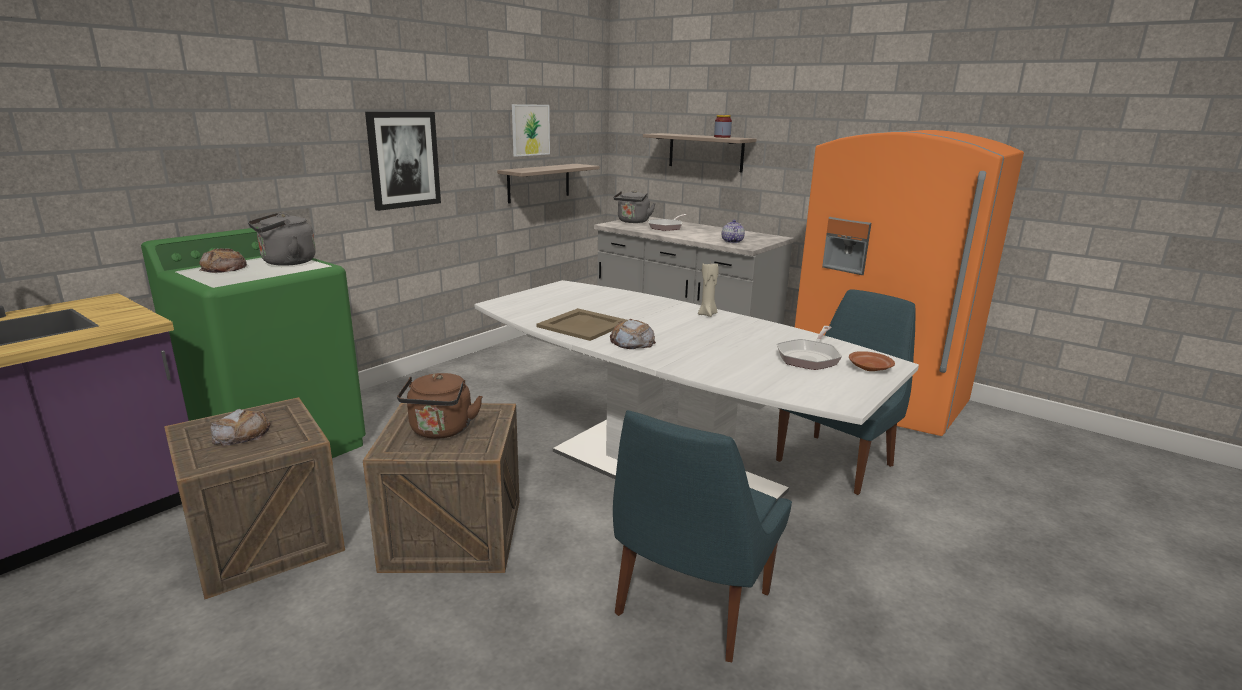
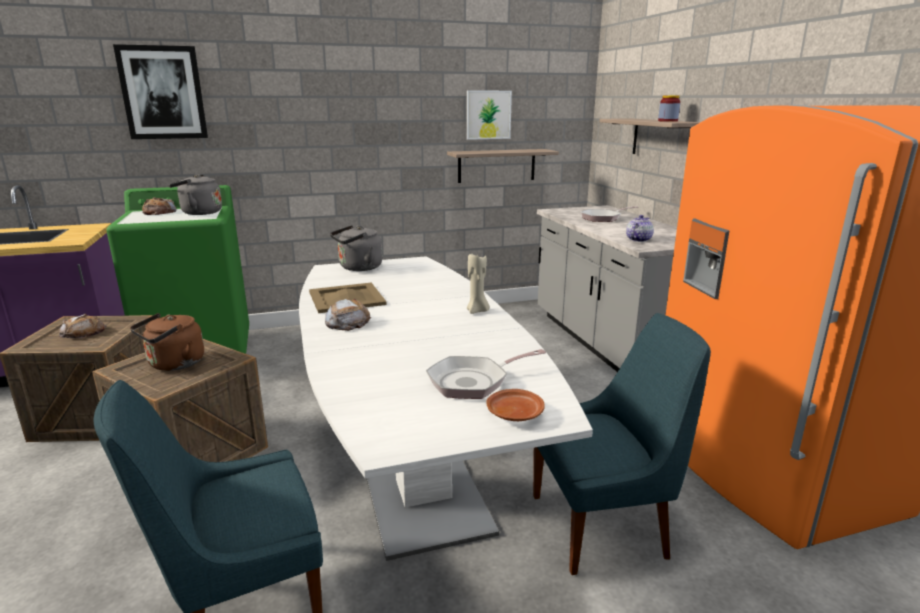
camera: 35 degrees right, 0 degrees up
picture [365,112,441,211] -> picture moved to [113,44,208,139]
grey kettle [614,190,656,223] -> grey kettle moved to [330,225,382,271]

